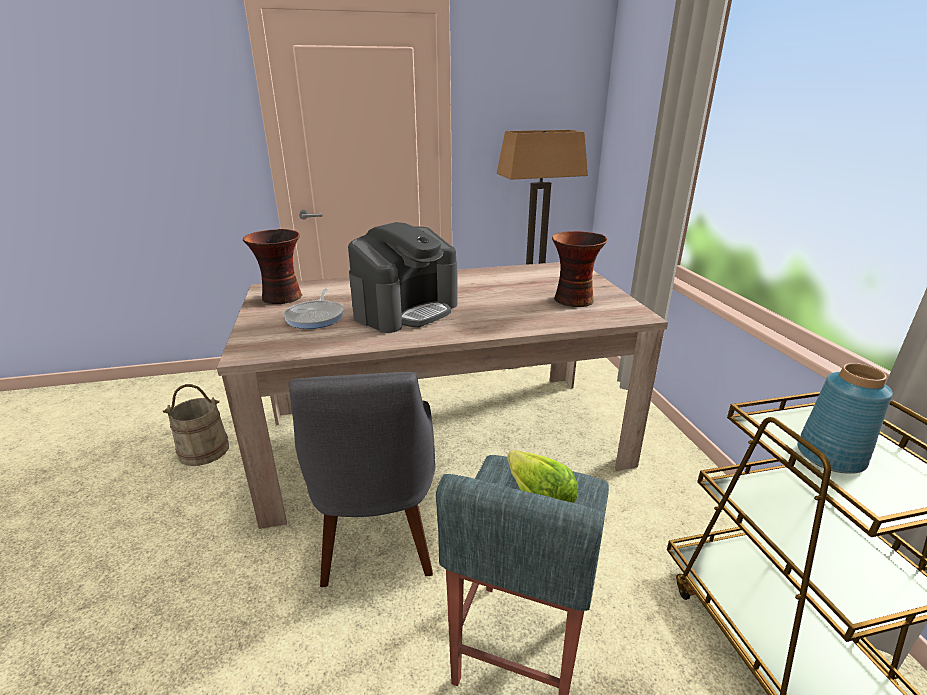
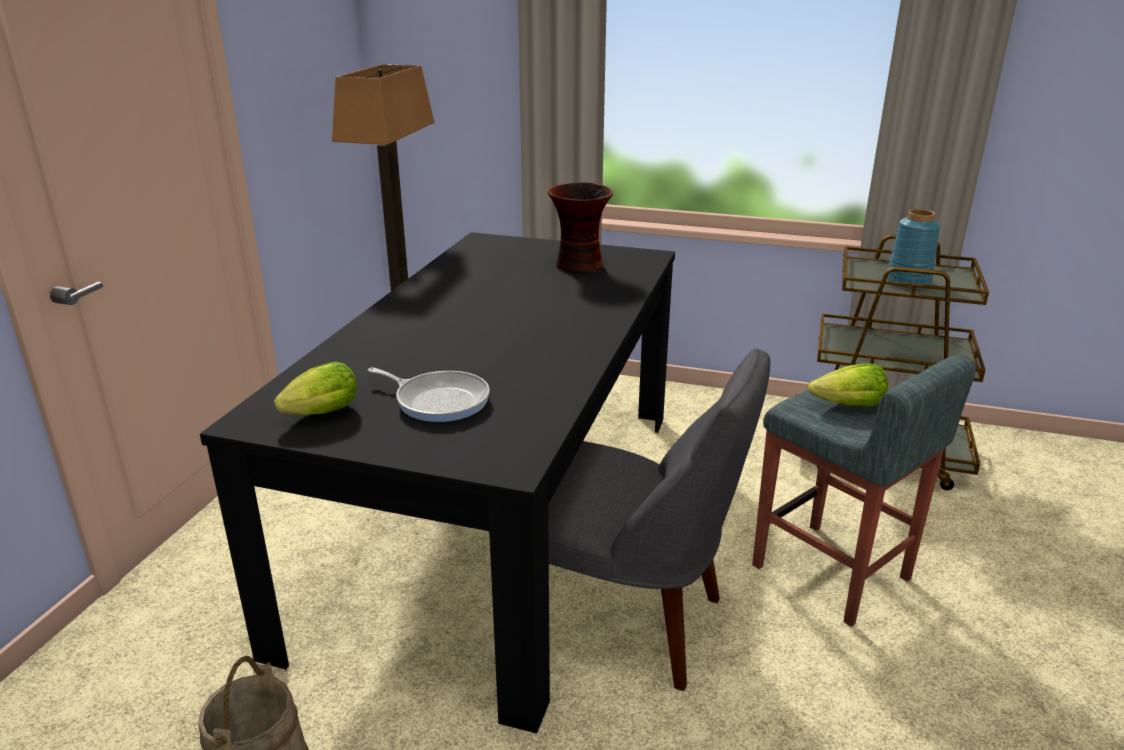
camera: 60 degrees left, 0 degrees up
beige dining table [217,262,668,529] -> black dining table [200,232,675,733]
vase [243,229,302,304] -> lettuce [274,362,357,415]
coffee machine [348,222,458,333] -> none

